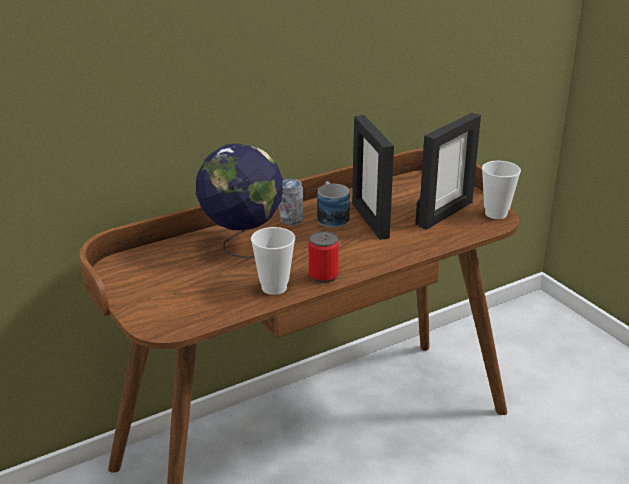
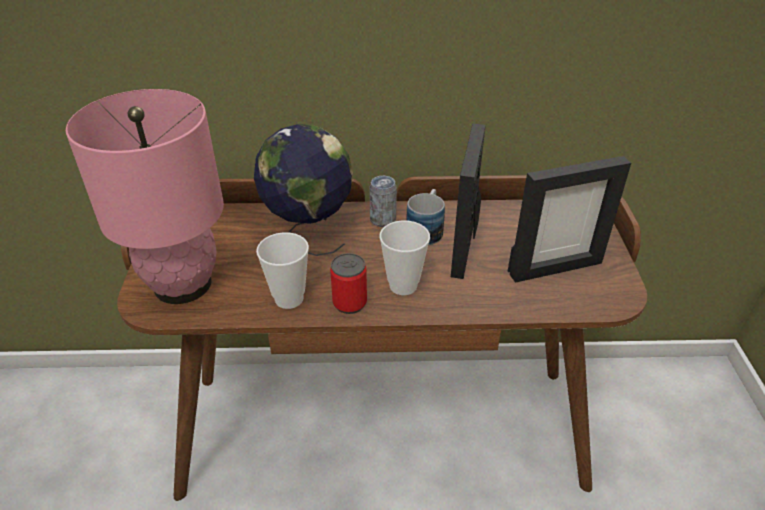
camera: 30 degrees right, 10 degrees up
cup [482,161,521,219] -> cup moved to [379,220,430,295]
none -> pink table lamp [66,89,224,304]

